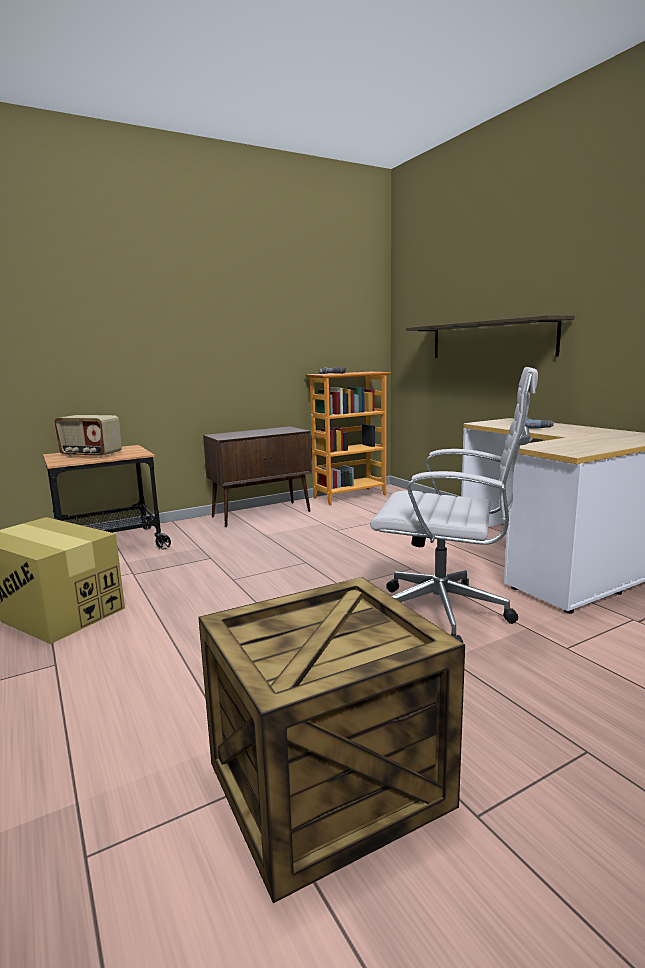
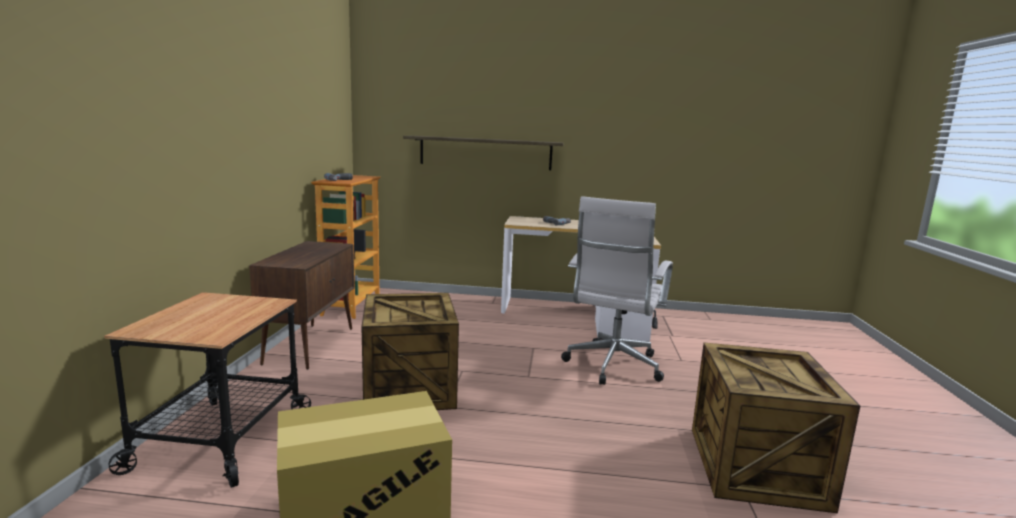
camera: 55 degrees left, 0 degrees up
radio [54,415,122,458] -> none
white office chair [370,367,538,643] -> white office chair turned 150 degrees clockwise [561,196,673,385]
none -> crate [362,293,459,410]

